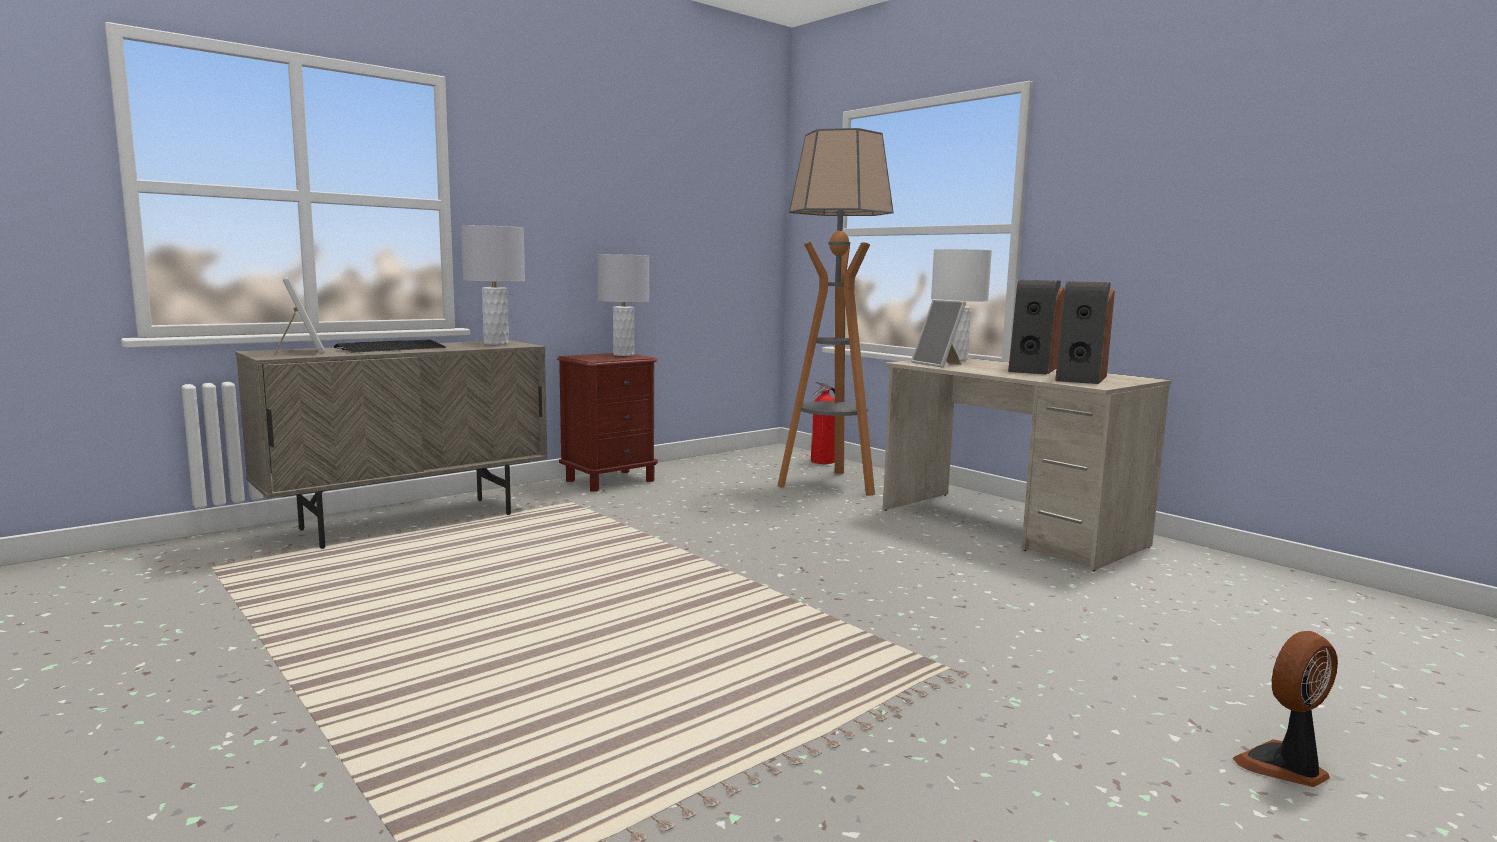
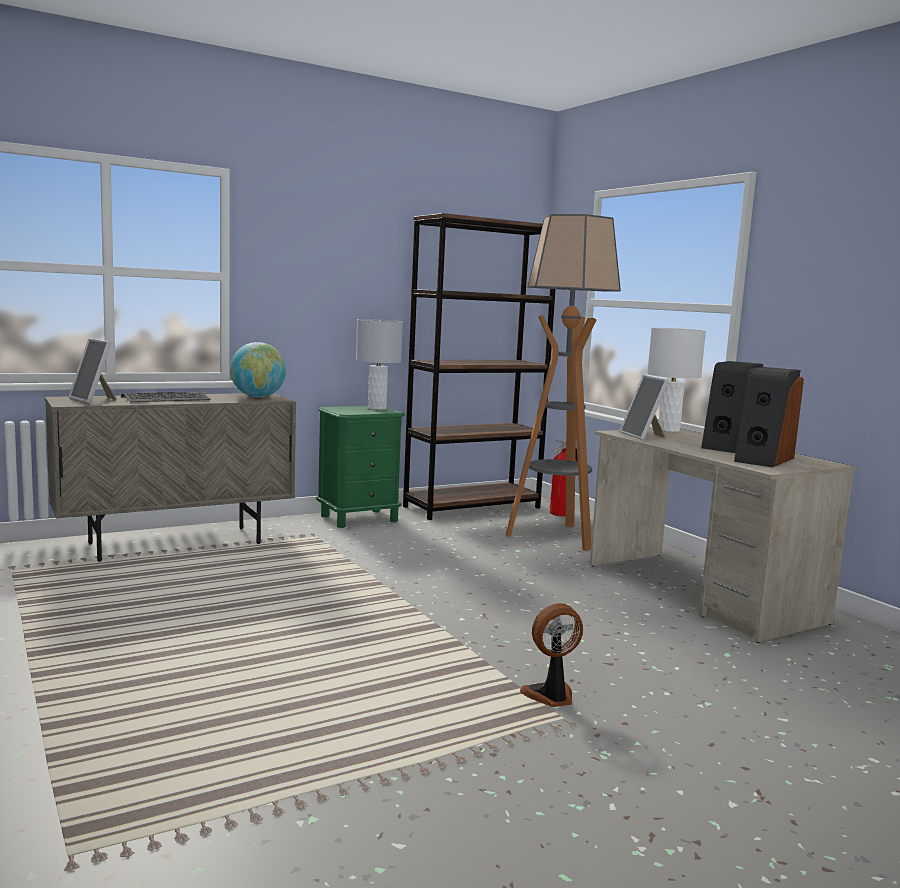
camera: 10 degrees right, 0 degrees up
picture frame [275,277,325,354] -> picture frame turned 150 degrees clockwise [69,338,117,403]
grey table lamp [461,225,525,345] -> globe [230,342,286,397]
brown nightstand [557,353,658,492] -> green nightstand [316,406,405,528]
fan [1233,631,1338,787] -> fan moved to [520,603,583,707]
none -> brown bookcase [403,213,556,520]

